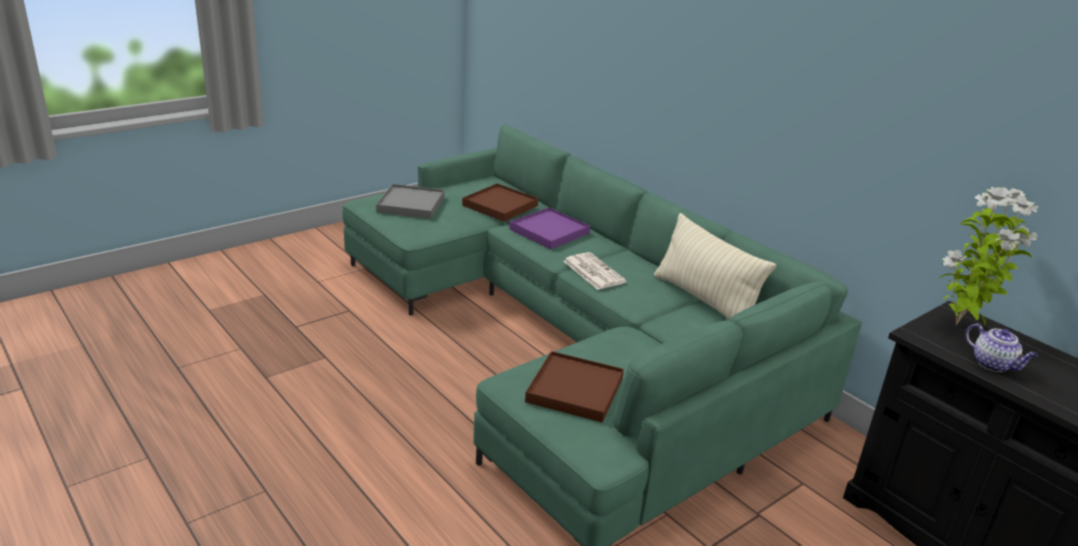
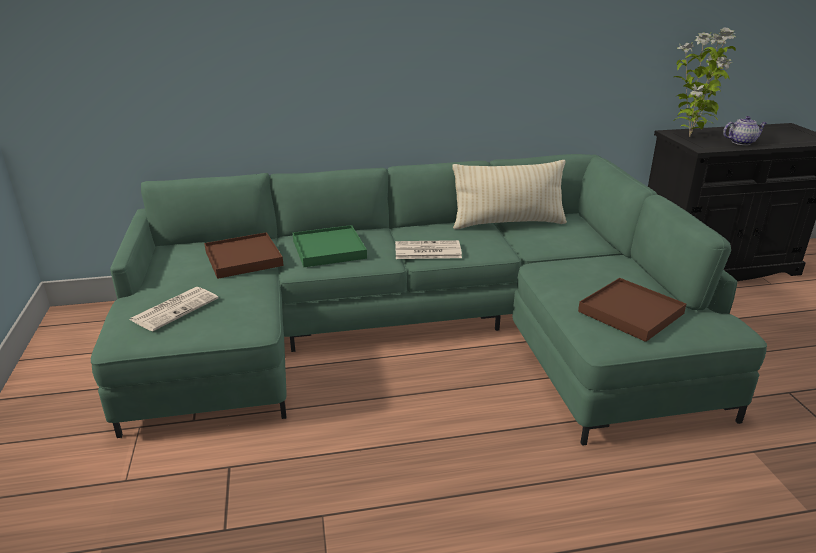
camera: 60 degrees left, 0 degrees up
grey tray [376,184,444,219] -> newspaper [129,287,218,331]
purple tray [509,207,590,249] -> green tray [293,225,367,267]

